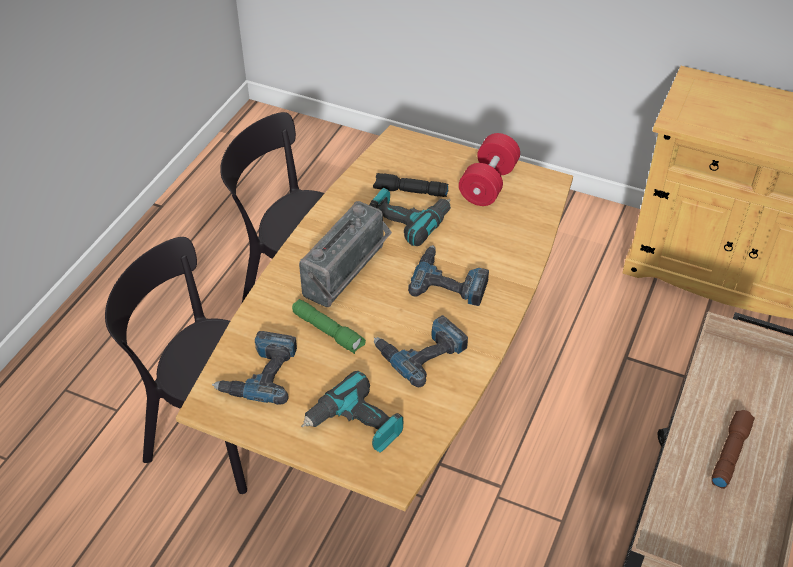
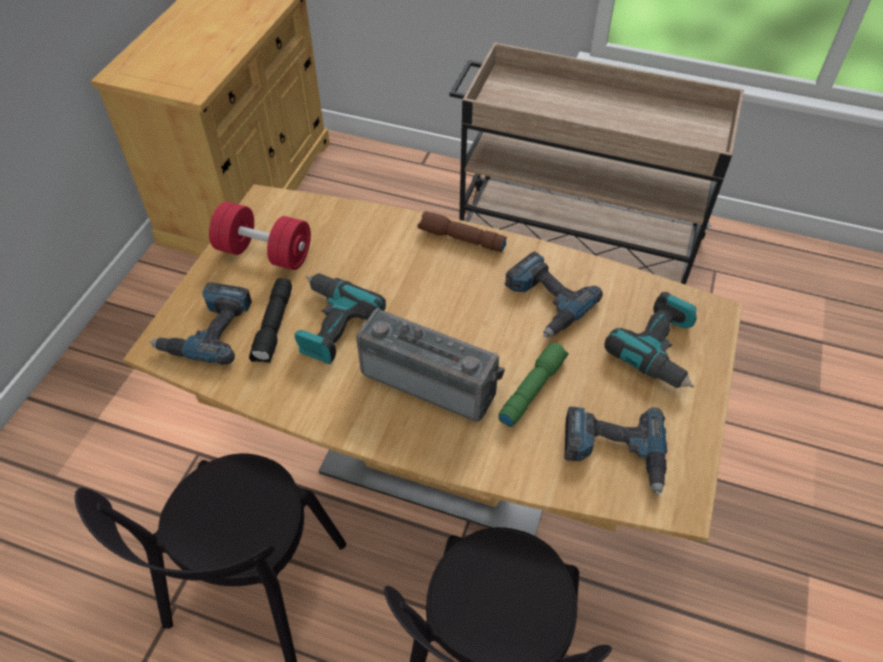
camera: 95 degrees left, 5 degrees up
power drill [408,245,489,306] -> power drill moved to [150,282,252,365]
brown flashlight [711,410,755,489] -> brown flashlight moved to [417,211,507,252]

